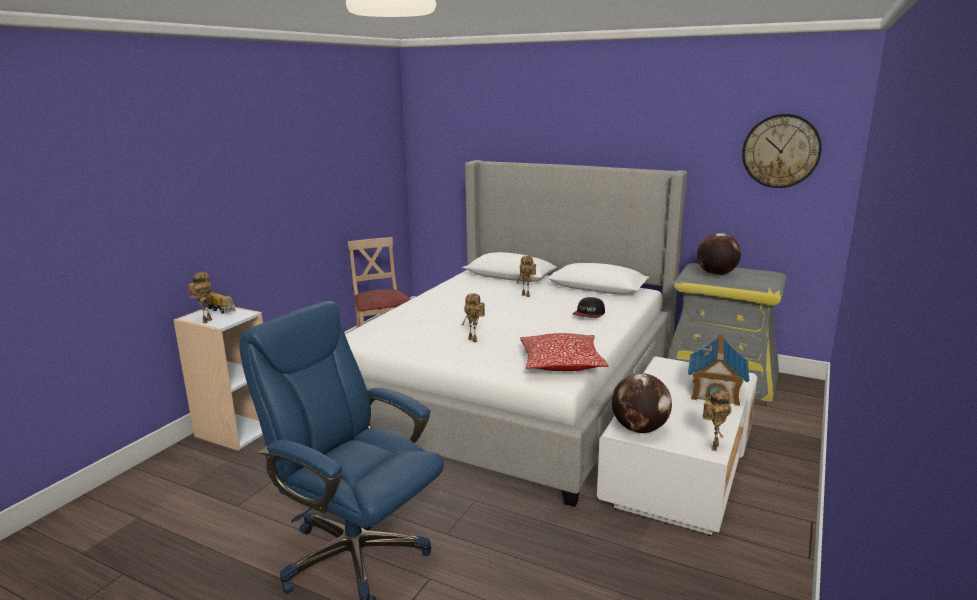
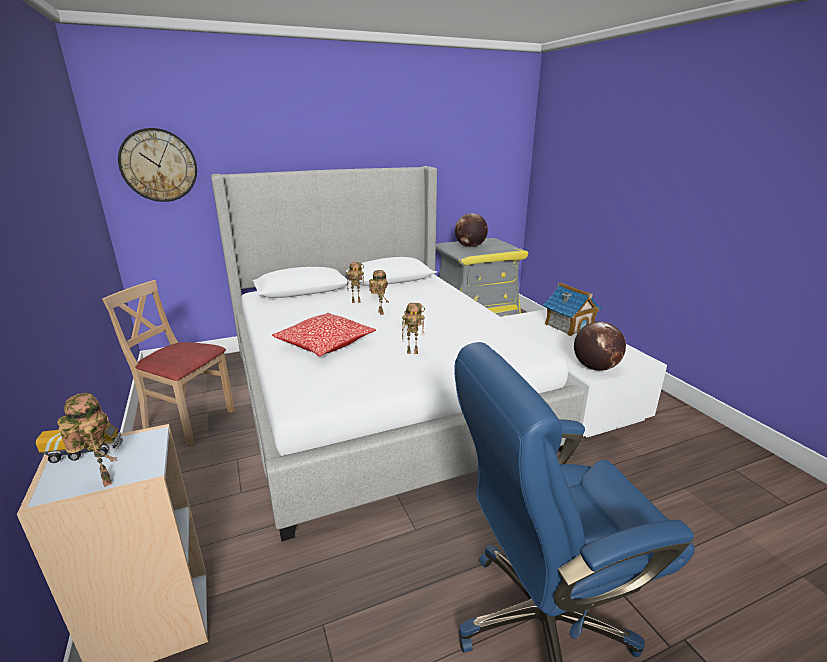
camera: 50 degrees left, 5 degrees up
pillow [520,333,608,371] -> pillow moved to [272,313,376,356]
cap [573,297,605,318] -> none
toy robot [702,388,731,451] -> toy robot moved to [369,270,388,315]
wall clock [742,114,822,188] -> wall clock moved to [118,128,197,202]

